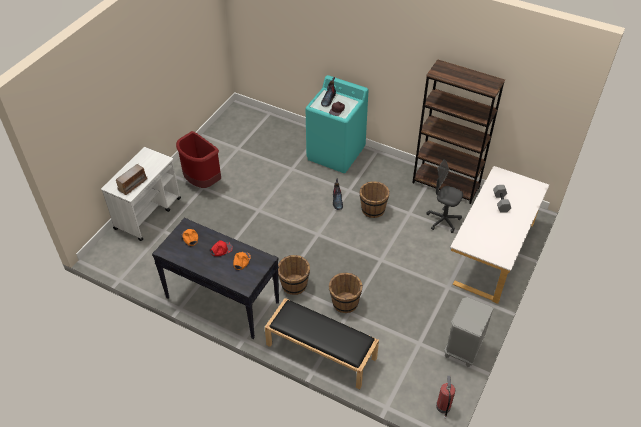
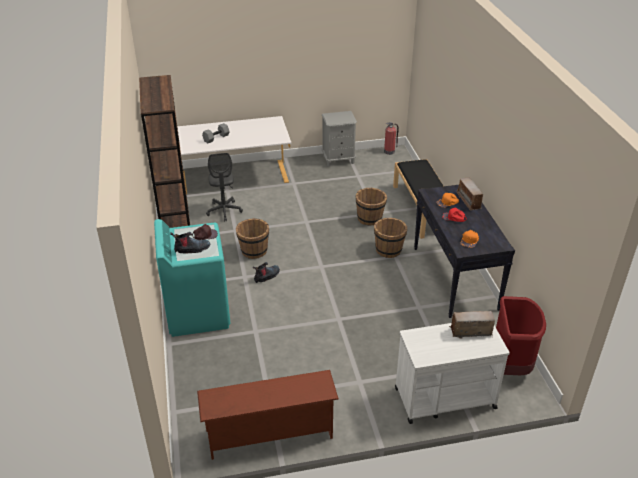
camera: 130 degrees left, 10 degrees down
red trash can [176,131,221,188] -> red trash can moved to [496,296,546,375]
none -> brown shoe rack [197,370,339,460]
none -> radio [457,177,483,210]

